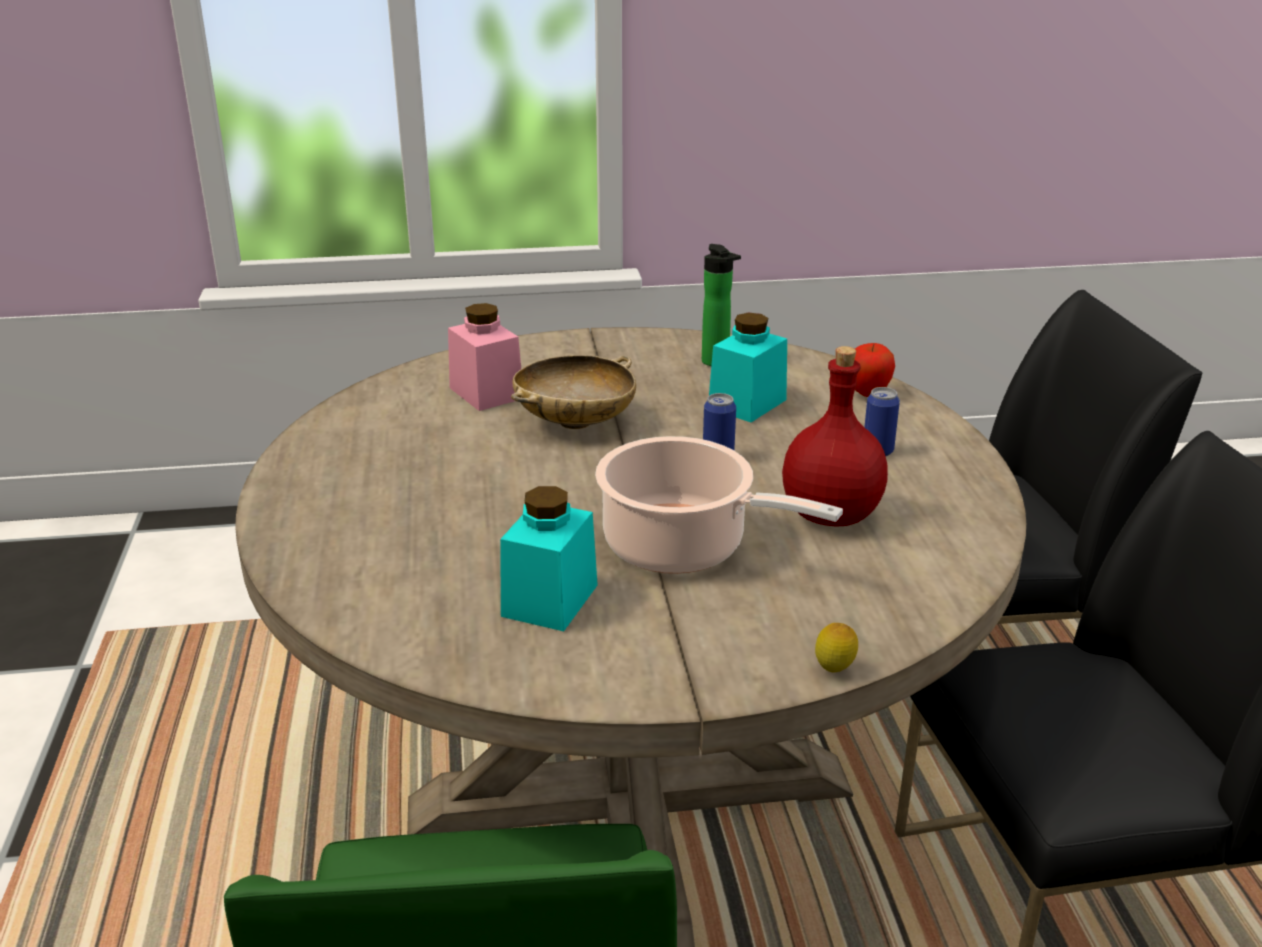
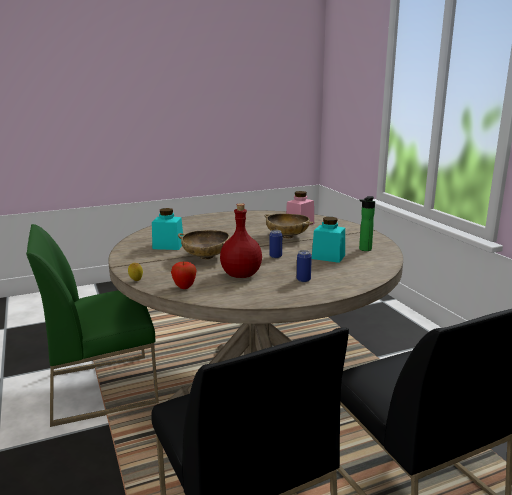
camera: 75 degrees right, 10 degrees down
cooking pot [595,436,843,574] -> beige bowl [178,230,230,259]
apple [855,343,895,397] -> apple moved to [171,262,196,289]

